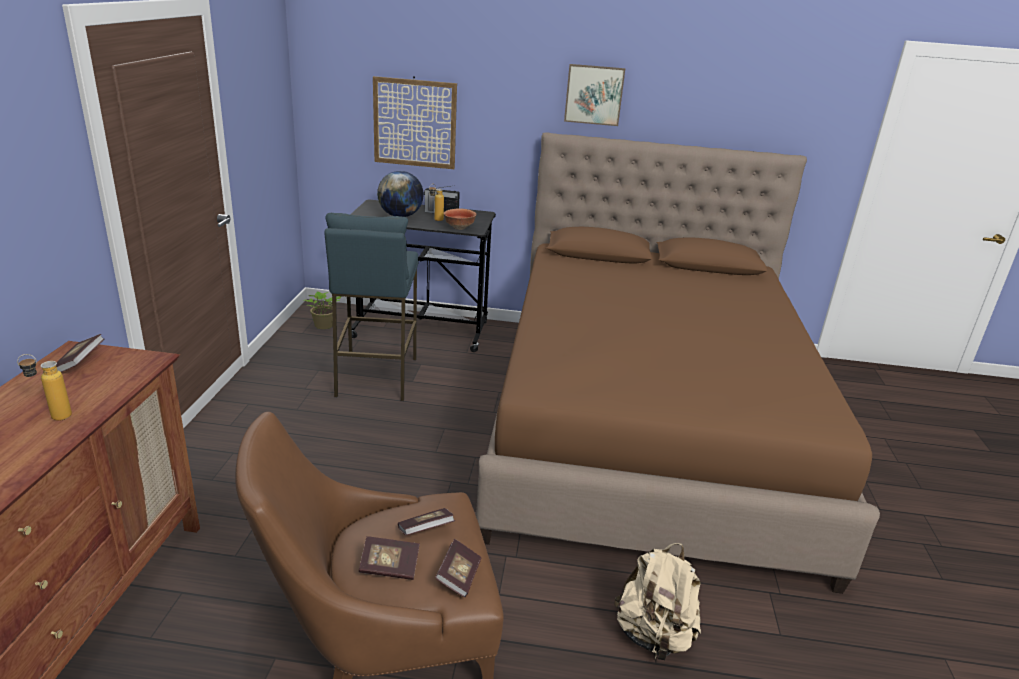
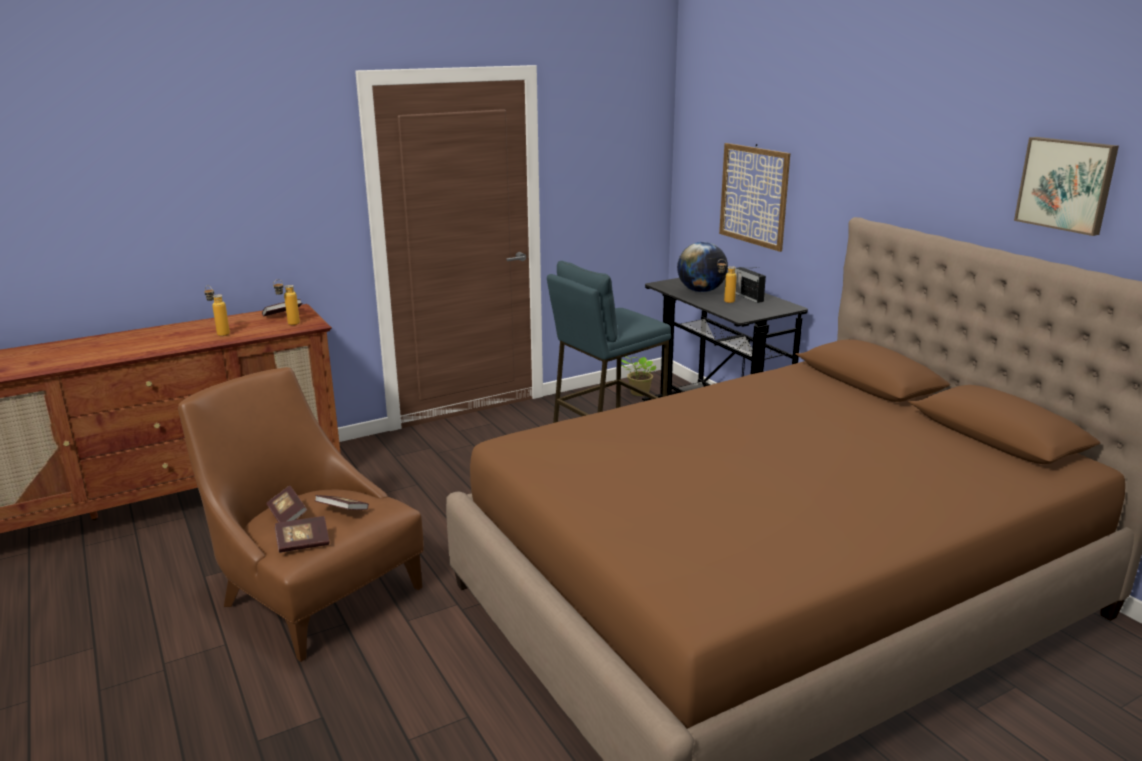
camera: 55 degrees right, 5 degrees down
bowl [444,209,476,230] -> none
picture [564,64,625,126] -> picture moved to [1014,137,1119,236]
beige backpack [615,543,701,661] -> none
none -> bottle [273,279,300,325]

